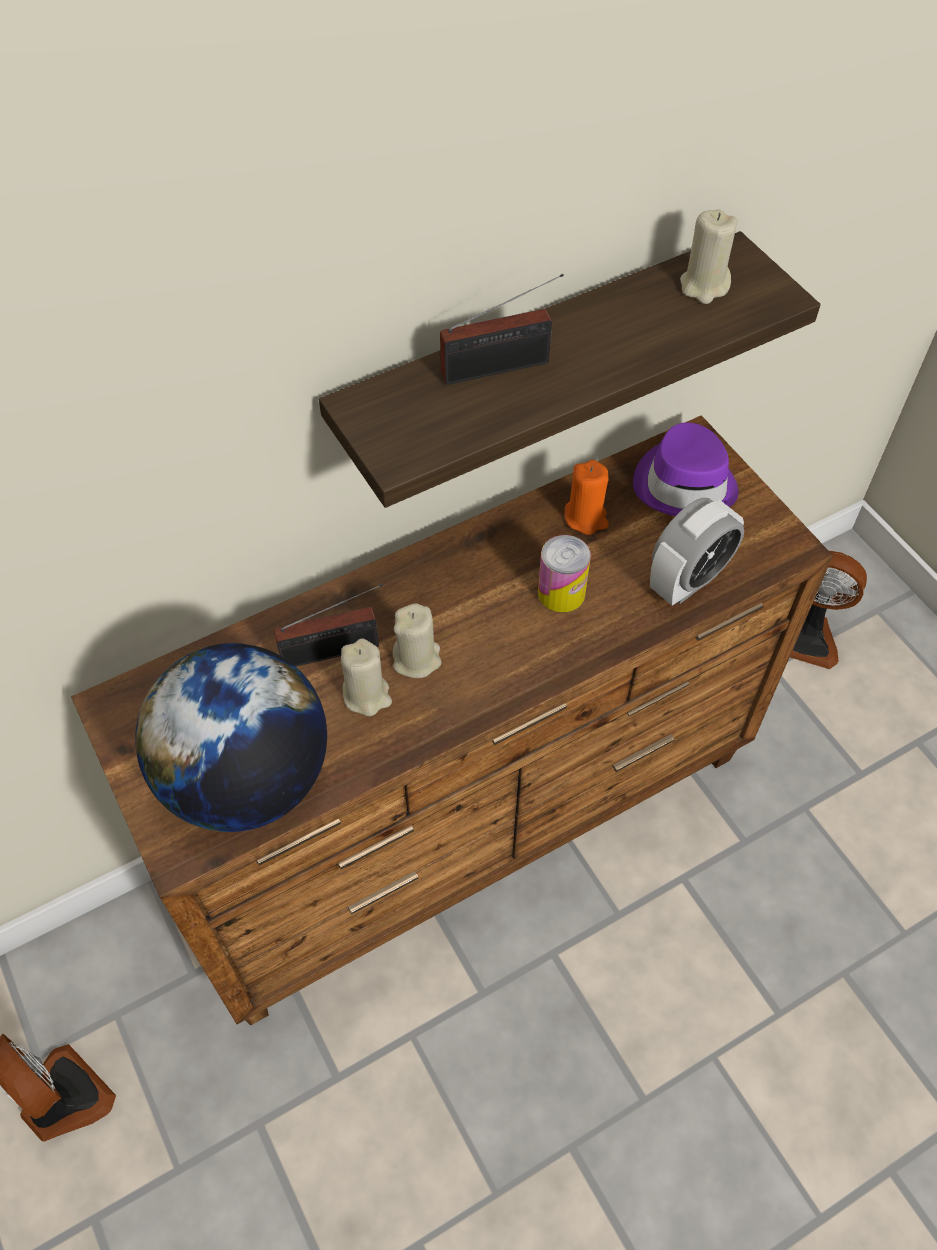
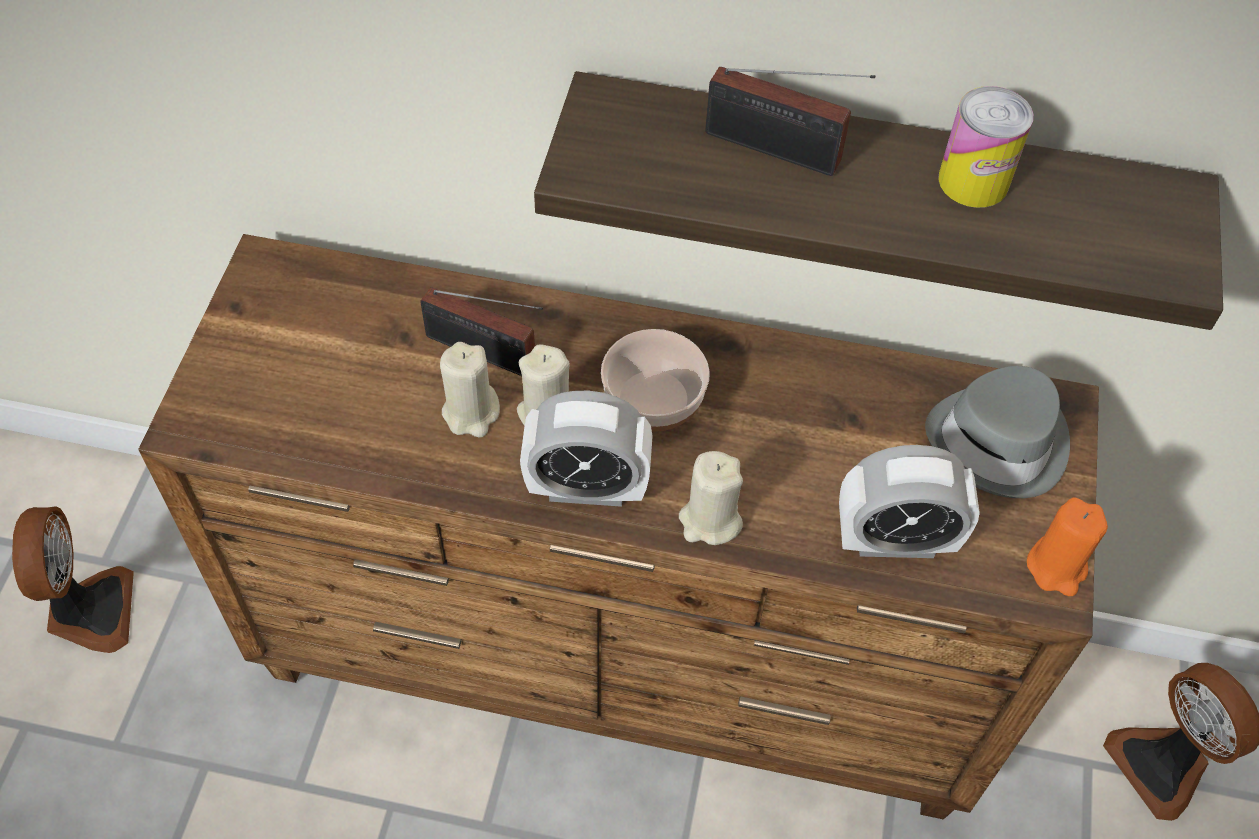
camera: 40 degrees right, 0 degrees up
globe [135,643,327,832] -> none
can [538,535,591,613] -> can moved to [938,86,1033,208]
orange candle [565,460,609,535] -> orange candle moved to [1027,498,1108,596]
purple hat [633,422,739,516] -> grey hat [925,366,1070,498]
beige candle [680,209,738,304] -> beige candle moved to [679,451,743,545]
none -> alarm clock [520,391,653,507]
none -> bowl [601,329,710,432]

